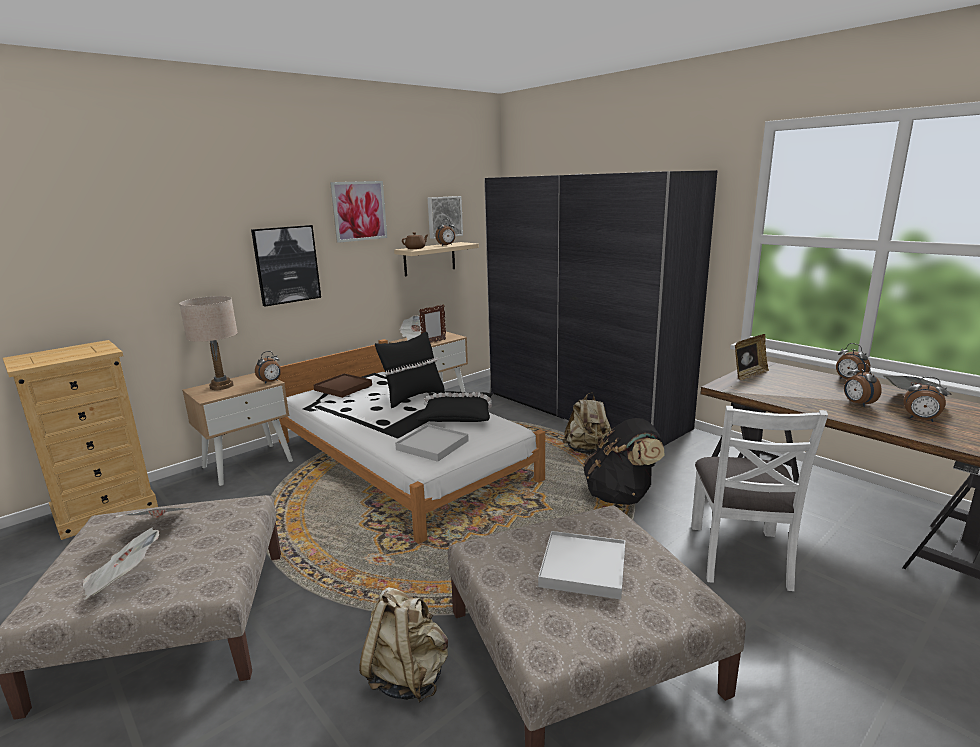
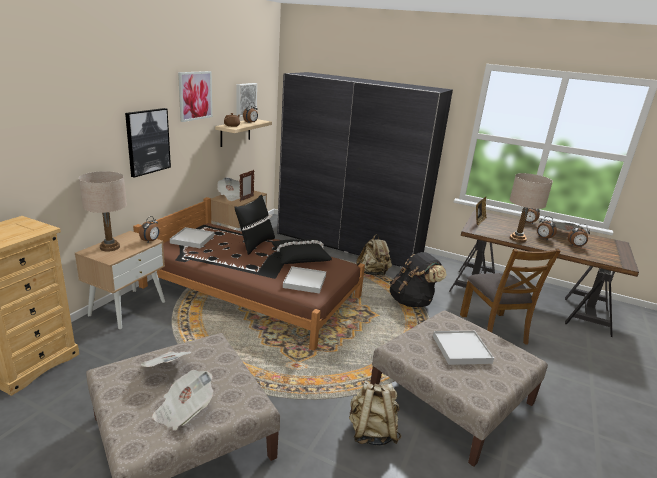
camera: 25 degrees left, 5 degrees up
white bed [278,339,545,544] -> brown bed [133,197,365,351]
brown tray [313,373,372,398] -> white tray [170,227,214,248]
white chair [691,406,828,591] -> brown chair [460,248,560,345]
none -> beige table lamp [509,173,553,243]

